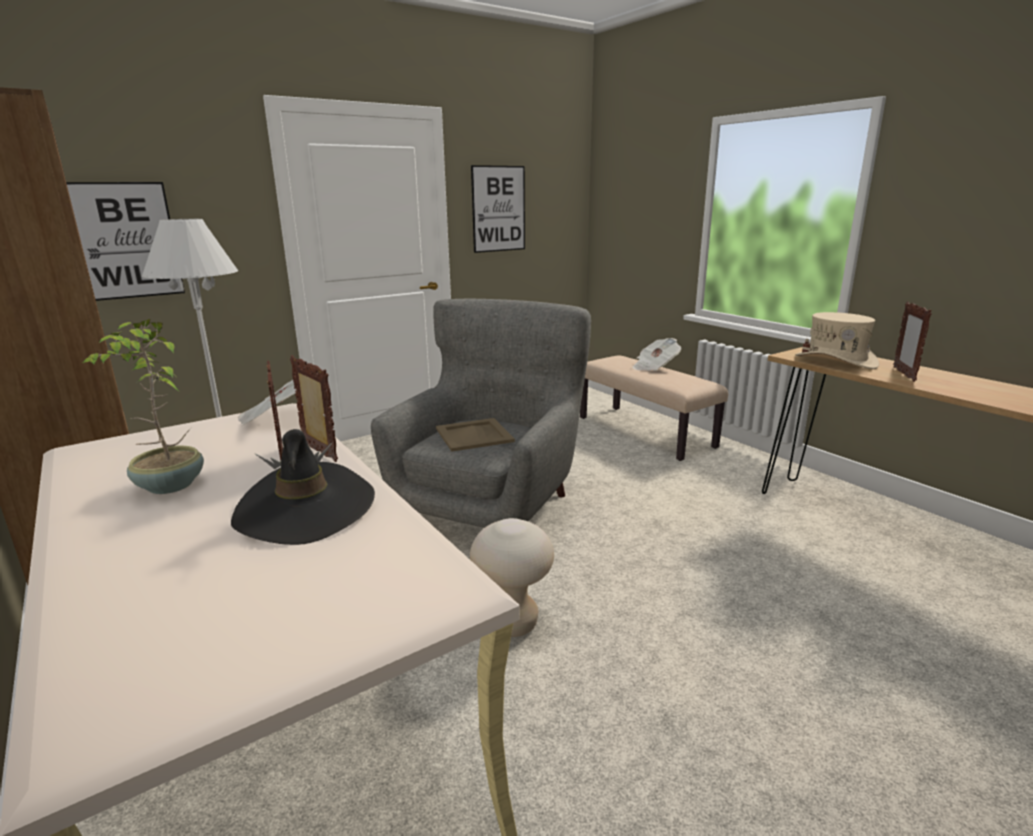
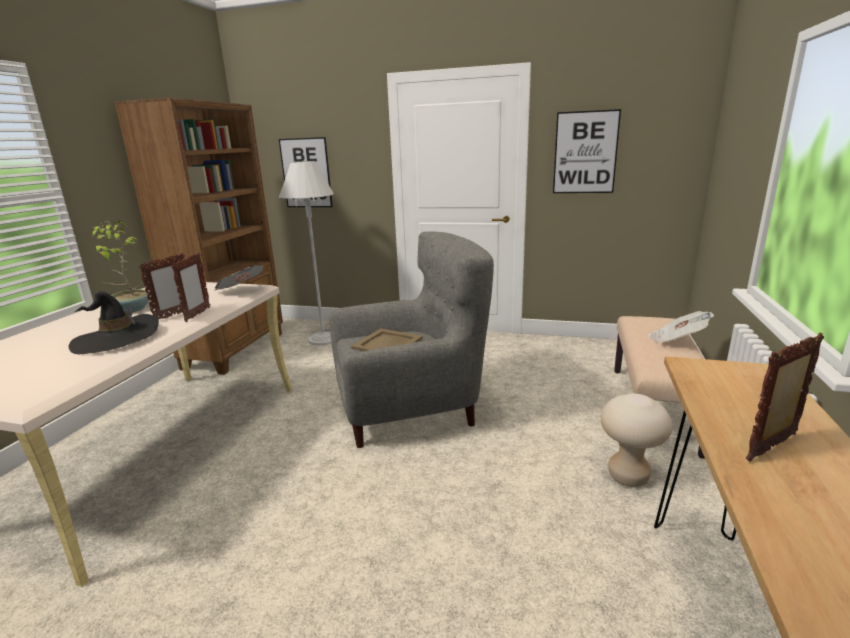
camera: 50 degrees right, 0 degrees up
beige stool [470,518,554,637] -> beige stool moved to [601,394,673,487]
beige hat [795,312,879,370] -> none

